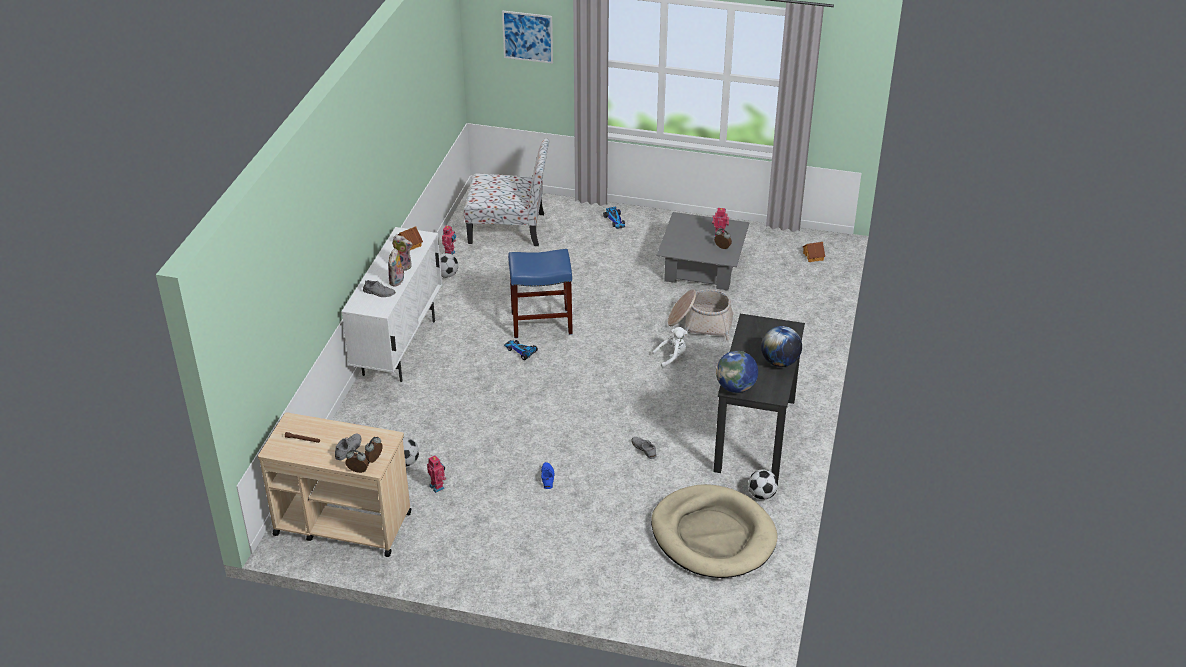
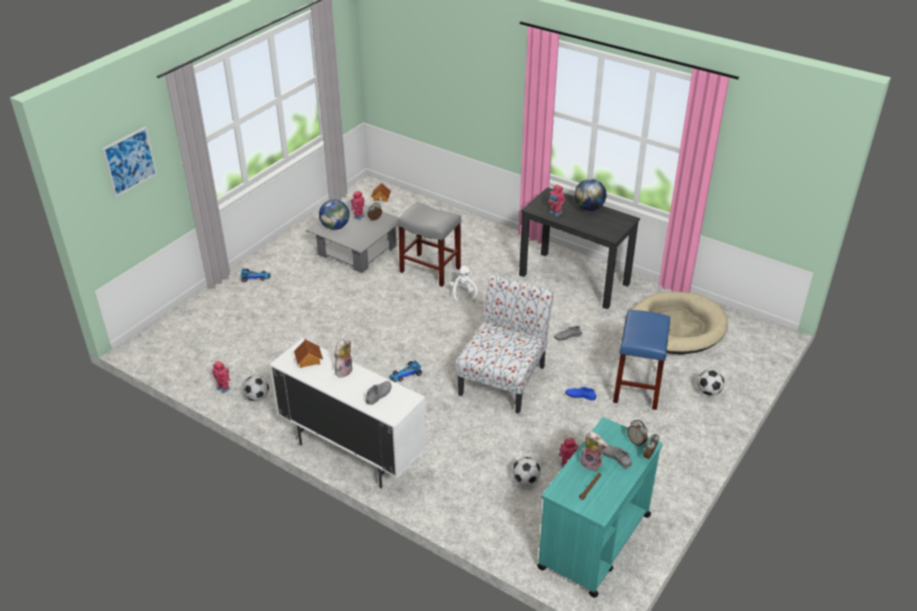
camera: 70 degrees left, 0 degrees up
beige cart [258,412,412,557] -> turquoise cart [537,417,662,598]
plush toy [388,248,405,287] -> plush toy moved to [580,431,608,471]
chair [464,138,549,246] -> chair moved to [456,275,554,414]
blue stool [508,249,573,338] -> blue stool moved to [613,310,670,410]
basket [668,289,734,340] -> grey stool [398,202,461,287]
globe [716,351,758,393] -> globe moved to [319,199,349,230]
football [748,469,778,500] -> football moved to [698,370,724,396]
none -> toy robot [548,185,565,216]

